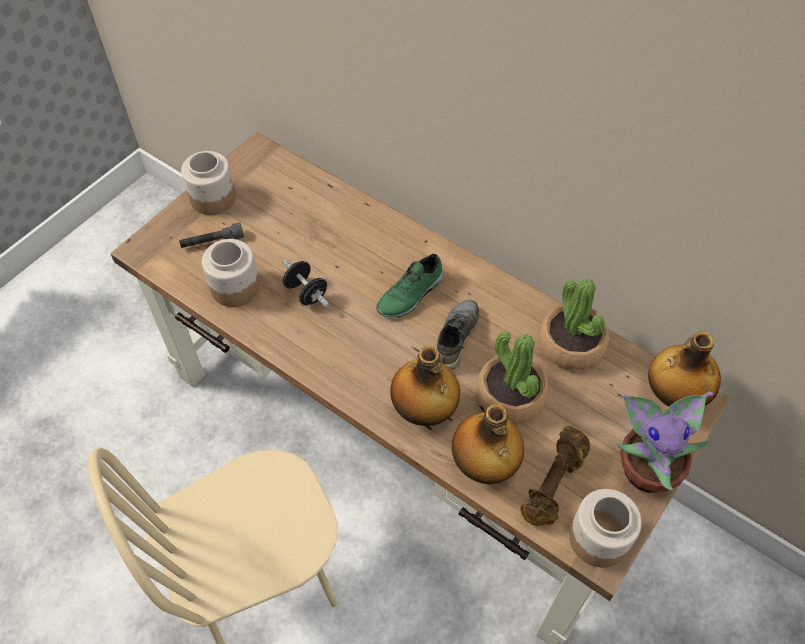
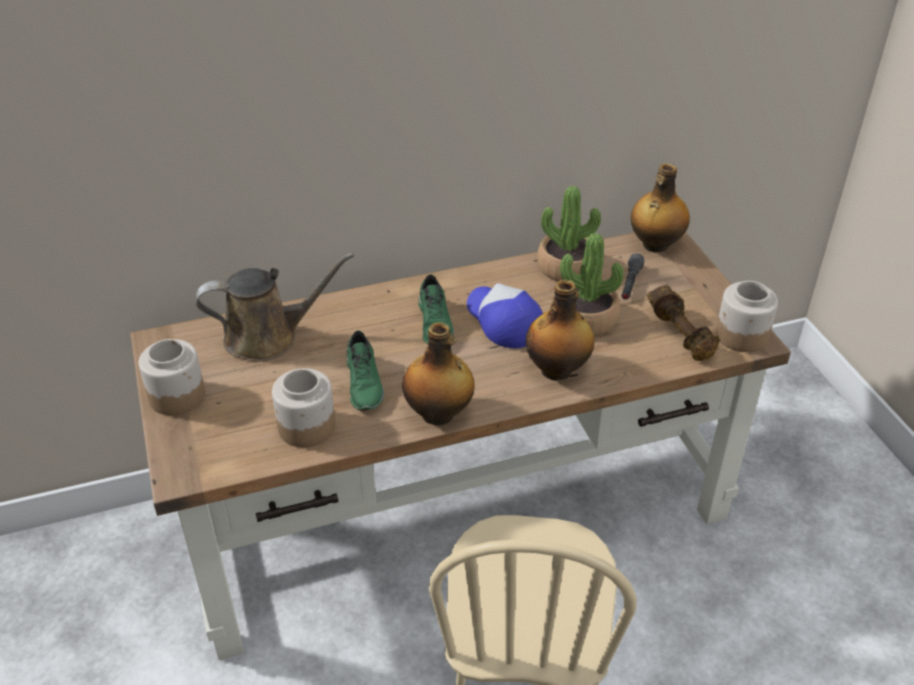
camera: 55 degrees left, 15 degrees down
grey flashlight [179,223,244,248] -> grey flashlight moved to [621,253,644,300]
black dumbbell [283,260,329,307] -> green shoe [346,330,384,411]
grey shoe [436,300,479,370] -> cap [467,283,543,348]
bottle [452,404,524,484] -> bottle moved to [402,322,475,425]
potted plant [617,392,713,493] -> none
none -> brown watering can [196,253,354,362]

